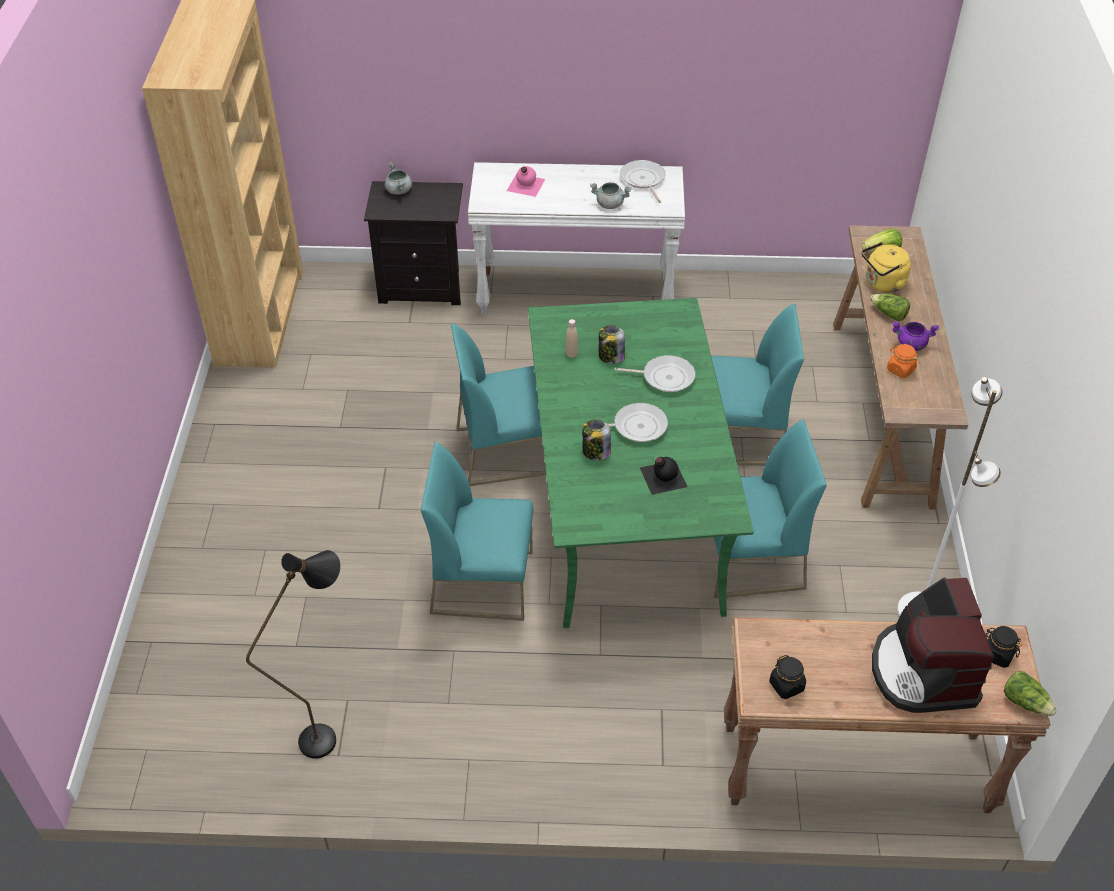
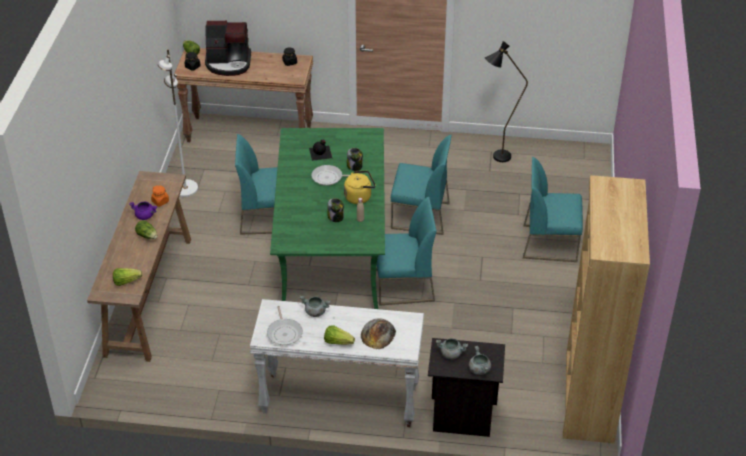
camera: 175 degrees left, 5 degrees down
pink bottle [507,166,545,197] -> bread [361,318,396,349]
frying pan [615,355,696,392] -> none
turquoise chair [711,304,804,465] -> turquoise chair moved to [523,157,583,262]
yellow kettle [862,242,911,293] -> yellow kettle moved to [344,171,376,204]
coffee machine [872,577,994,713] -> coffee machine turned 90 degrees clockwise [205,21,251,76]
none -> lettuce [324,325,355,345]
none -> grey cooking pot [436,338,468,359]

